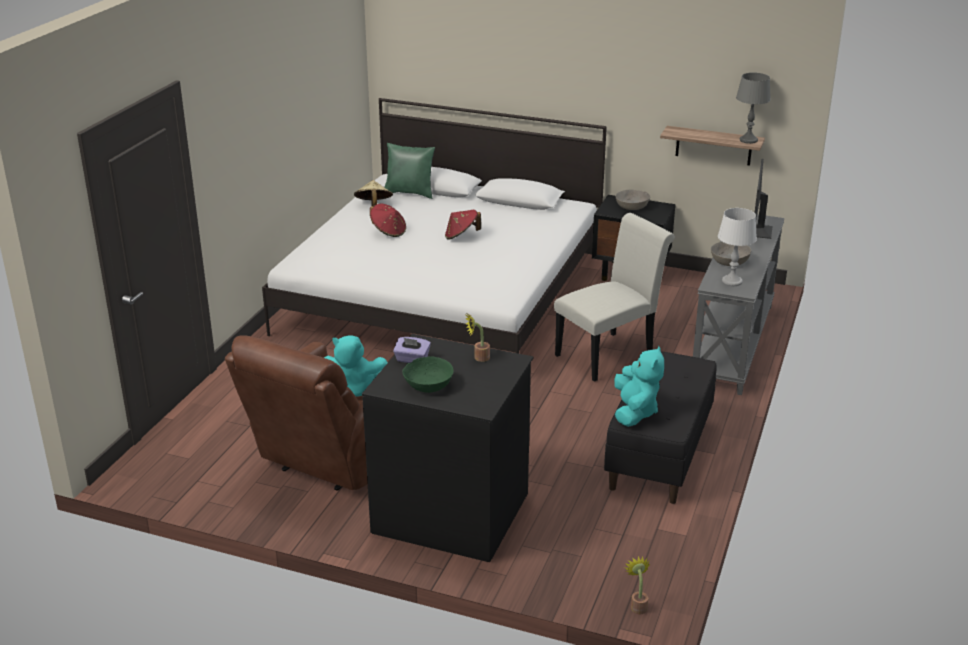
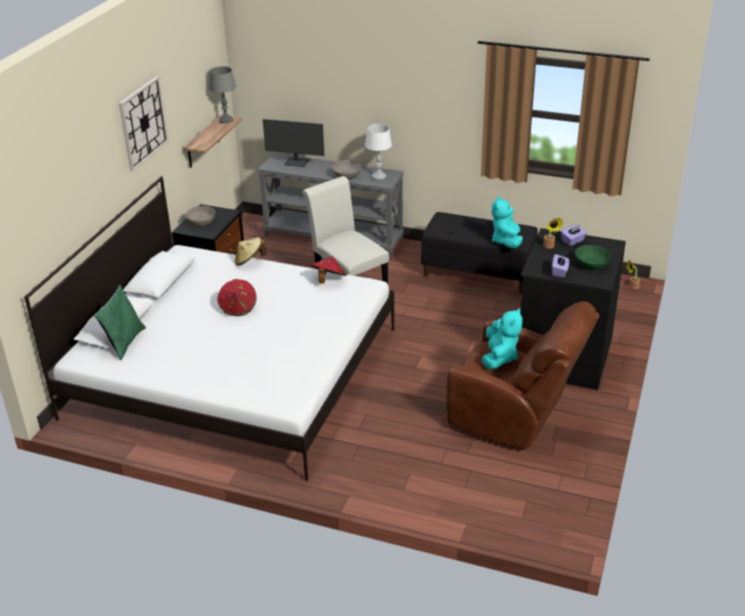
camera: 90 degrees left, 5 degrees up
beige hat [354,180,393,207] -> beige hat moved to [235,237,266,266]
red hat [370,204,406,237] -> red hat moved to [311,257,346,284]
turquoise plush toy [614,346,664,427] -> turquoise plush toy turned 90 degrees counterclockwise [492,196,523,248]
none -> wall clock [119,76,169,171]
none -> purple tissue box [561,224,587,246]

